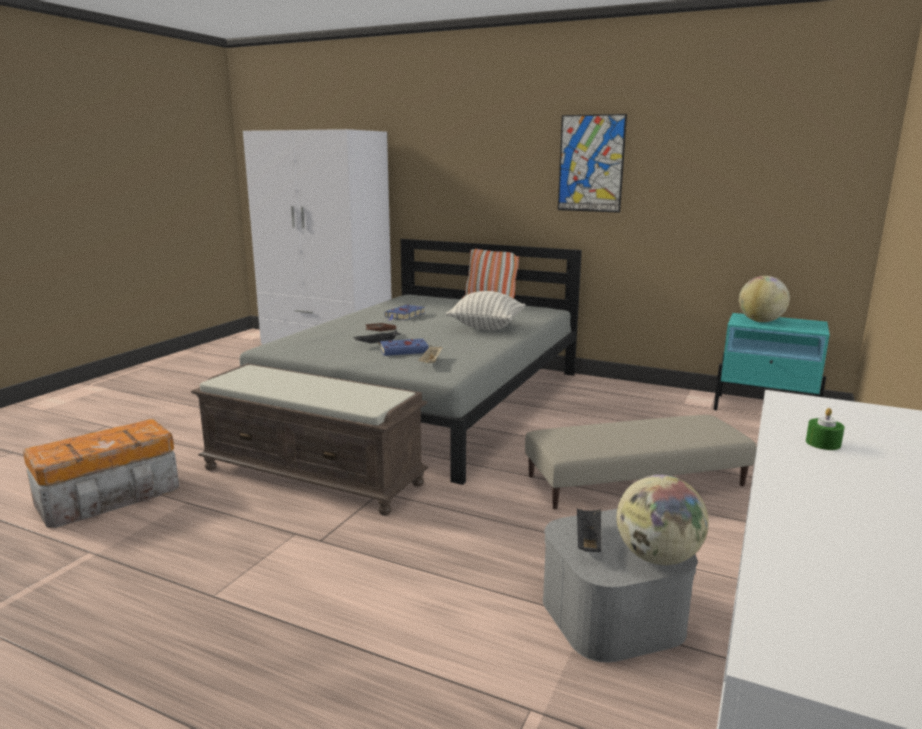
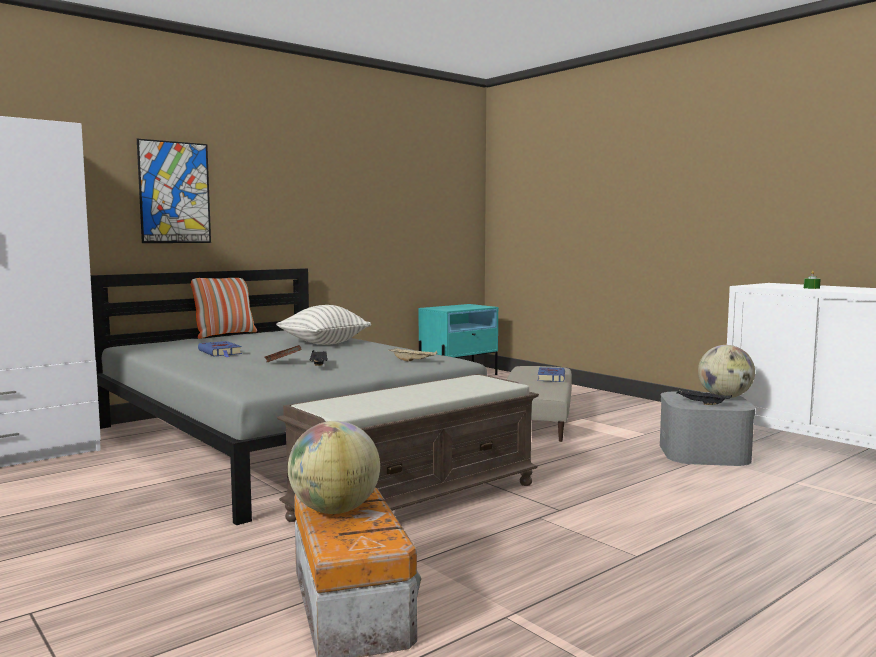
camera: 65 degrees left, 10 degrees down
blue book [380,339,429,356] -> blue book moved to [538,367,565,382]
picture [558,114,627,213] -> picture moved to [137,139,211,243]
globe [739,276,790,322] -> globe moved to [288,421,380,514]

